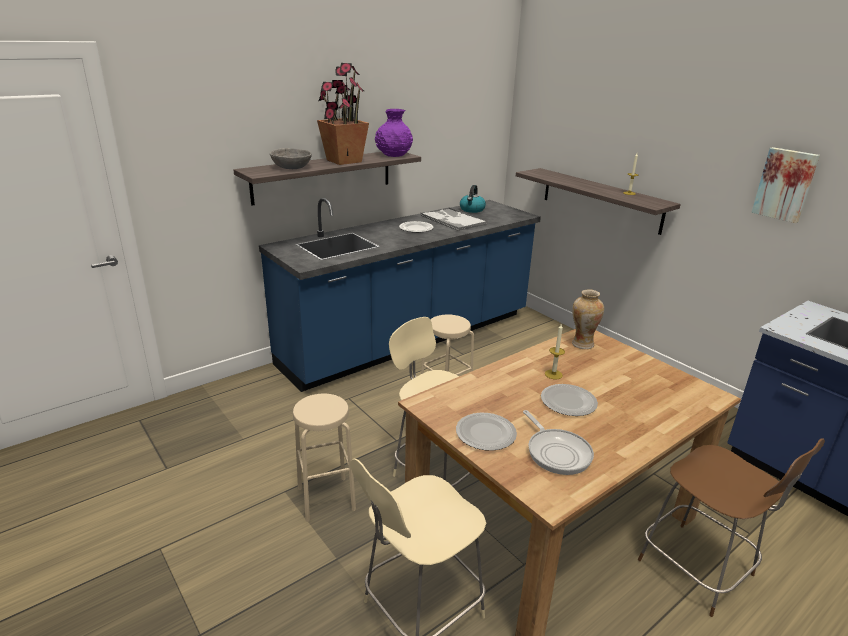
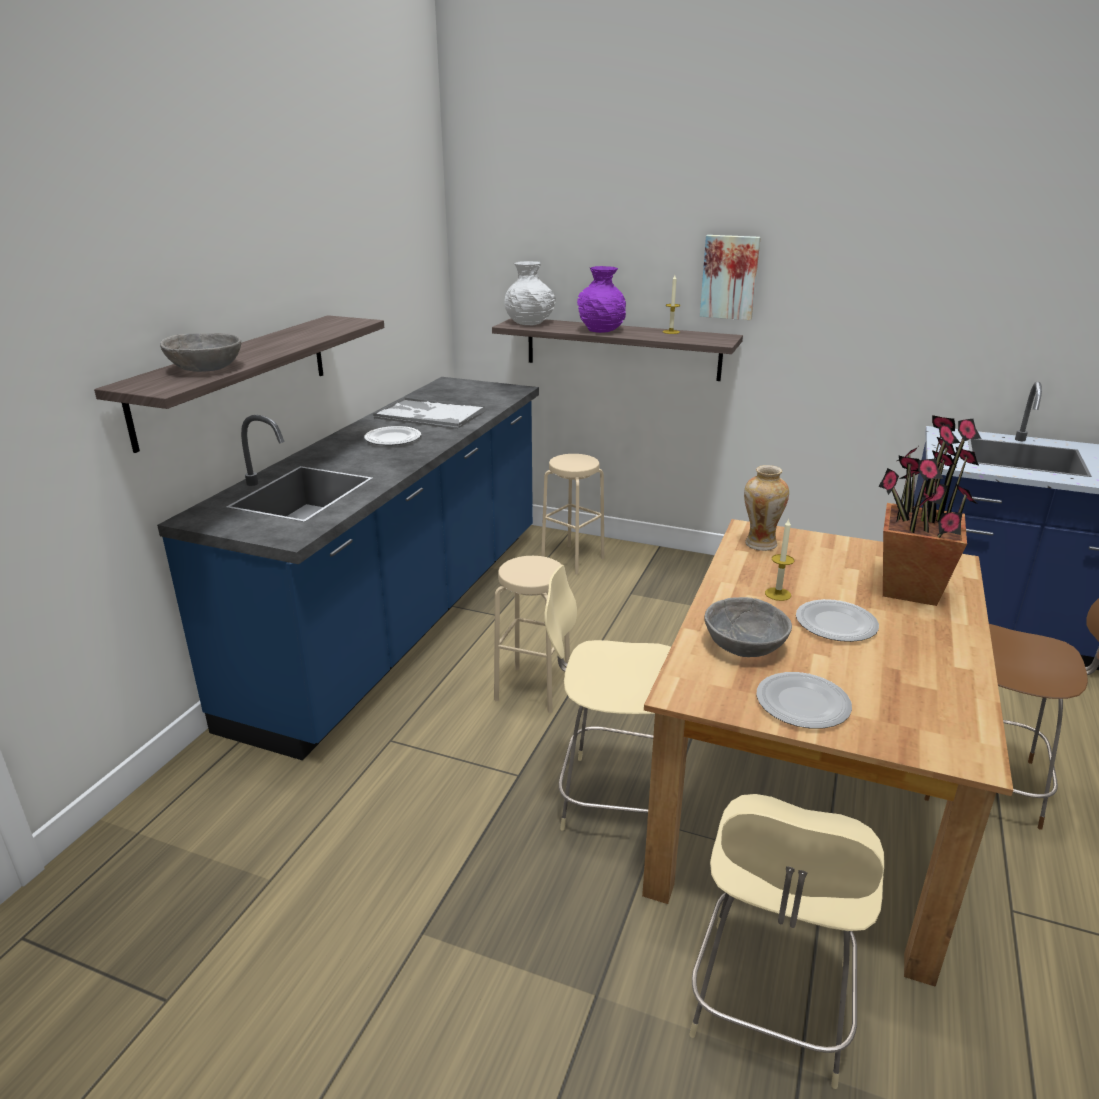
camera: 30 degrees left, 0 degrees up
beige stool [293,393,356,522] -> beige stool moved to [541,454,604,575]
potted plant [317,63,369,165] -> potted plant moved to [878,415,981,606]
purple vase [375,109,413,157] -> purple vase moved to [577,266,626,333]
kettle [460,185,486,213] -> none
frying pan [523,410,594,475] -> none
picture [751,147,820,223] -> picture moved to [700,235,761,320]
none -> white vase [504,261,556,325]
none -> grey bowl [704,597,792,657]

